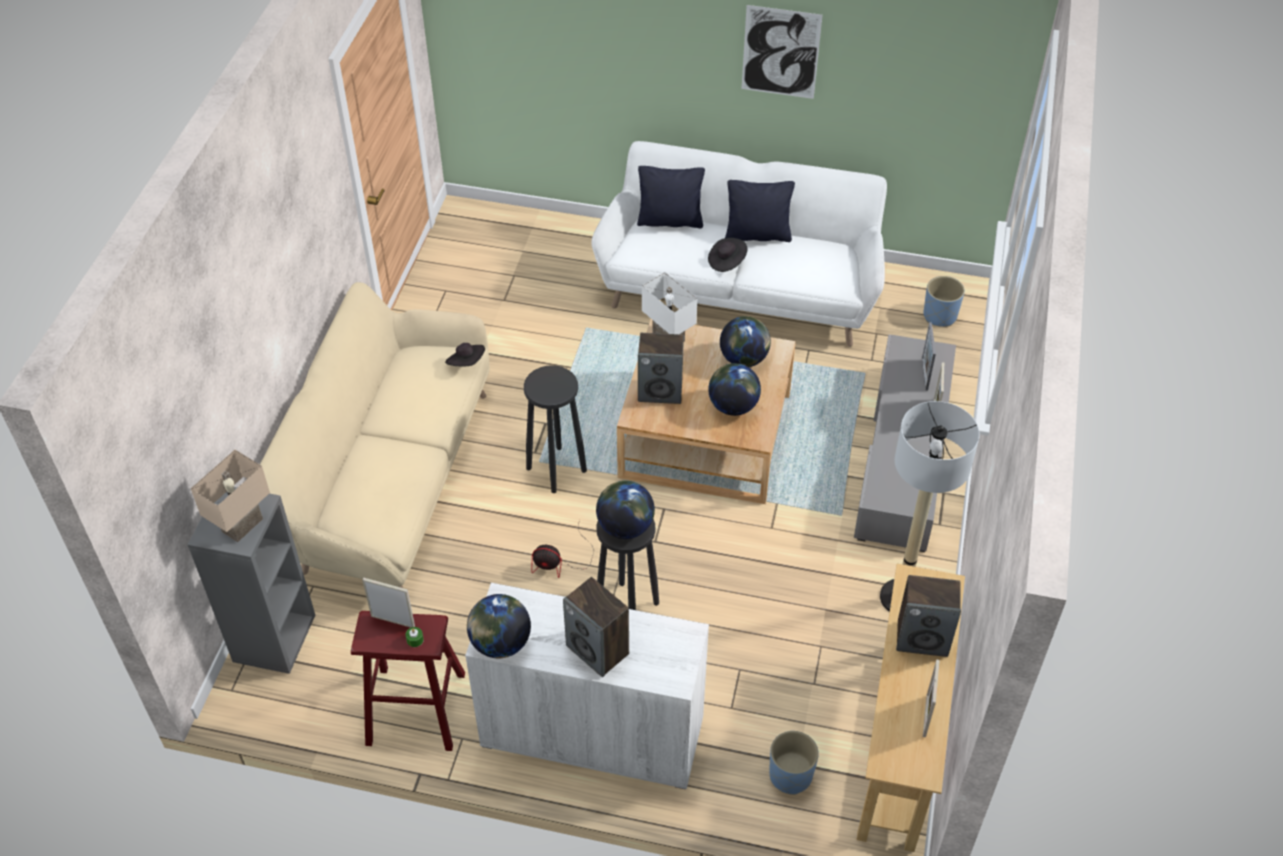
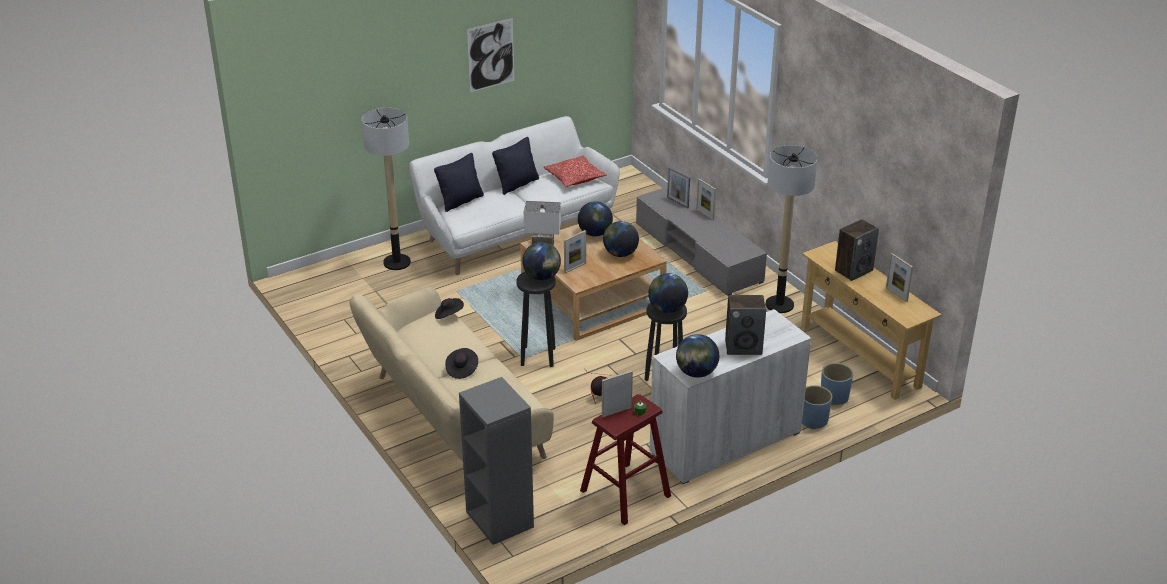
camera: 45 degrees left, 15 degrees down
beige table lamp [191,450,270,542] -> none
speaker [638,333,684,404] -> picture frame [564,230,586,273]
black hat [708,238,748,272] -> black hat moved to [445,348,478,379]
blue planter [923,276,965,327] -> blue planter moved to [802,385,832,429]
none -> floor lamp [362,108,411,270]
none -> globe [522,242,561,280]
none -> pillow [544,156,607,187]

